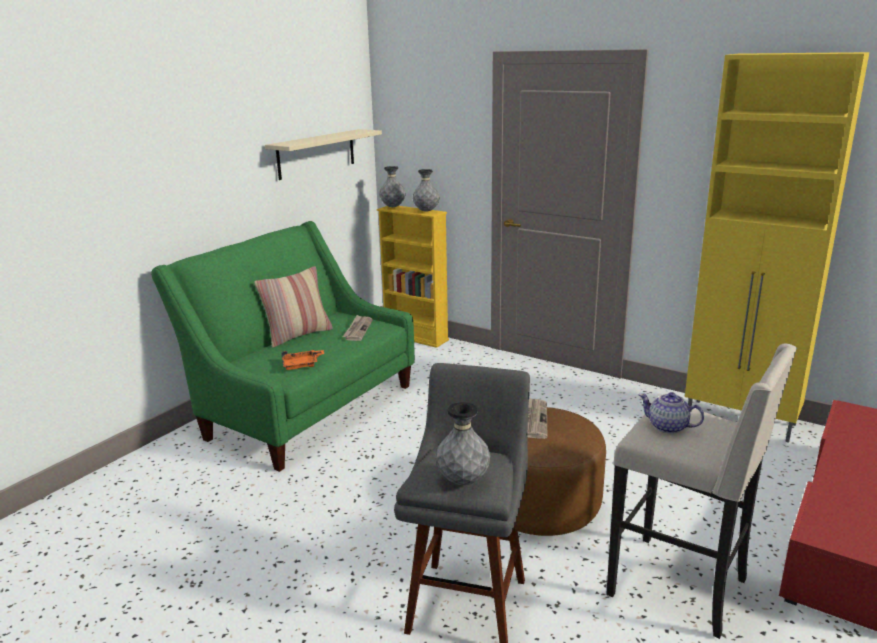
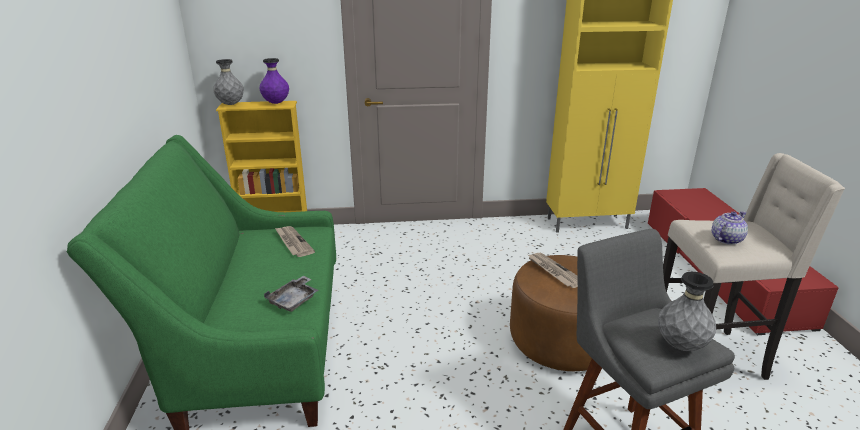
camera: 40 degrees left, 5 degrees up
pillow [254,266,333,348] -> none
beige shelf [265,129,382,180] -> none
orange tray [281,350,324,370] -> grey tray [264,276,319,312]
grey vase [413,169,440,212] -> purple vase [259,58,289,104]
teapot [638,392,704,434] -> teapot turned 150 degrees clockwise [712,211,748,245]

